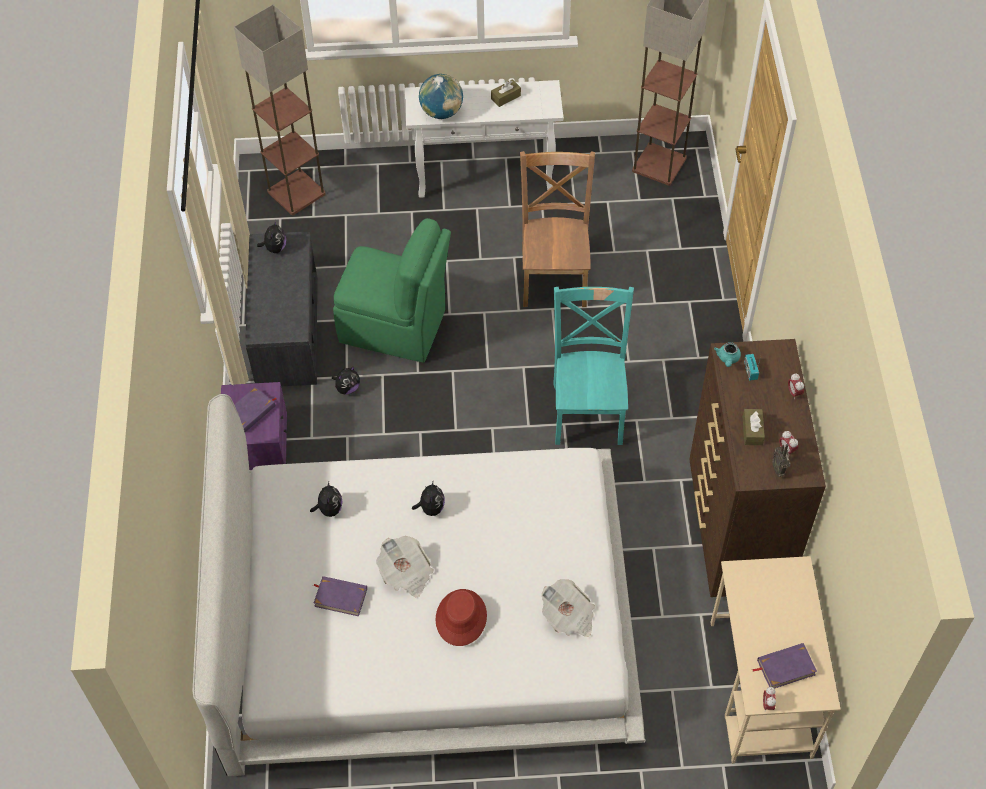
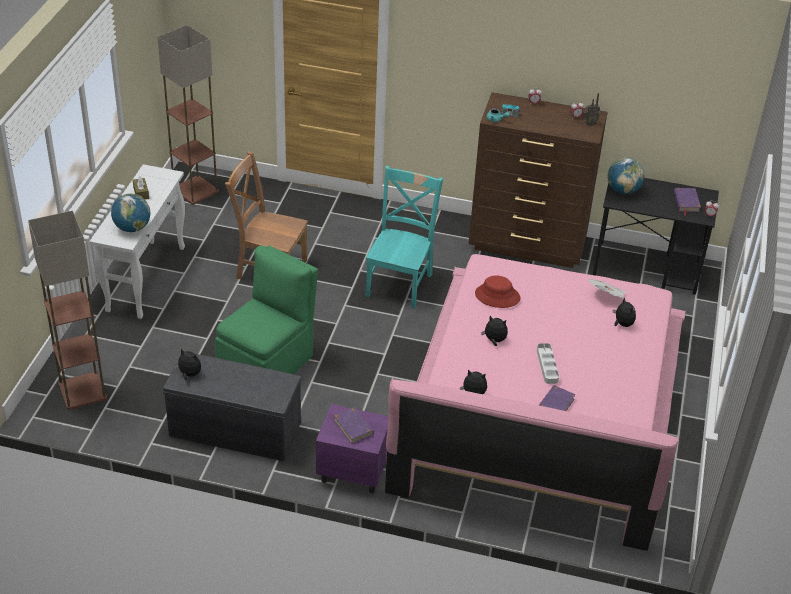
camera: 75 degrees left, 15 degrees down
white bed [193,394,646,776] -> pink bed [385,254,686,551]
plush toy [332,366,360,395] -> plush toy moved to [613,297,636,327]
newspaper [376,536,434,597] -> grey tray [537,343,559,384]
red hat [436,589,487,646] -> red hat moved to [475,275,520,308]
turquoise chair [553,287,634,445] -> turquoise chair turned 90 degrees clockwise [365,166,443,309]
beige desk [711,556,840,764] -> black desk [593,178,719,295]
brown tissue box [743,409,765,445] -> none
none -> globe [607,158,645,194]

